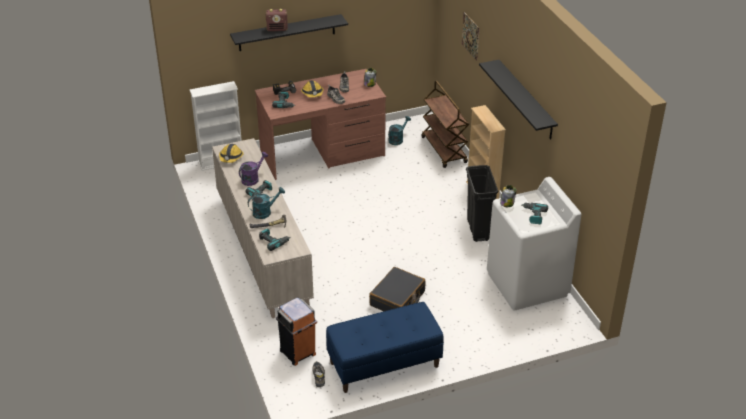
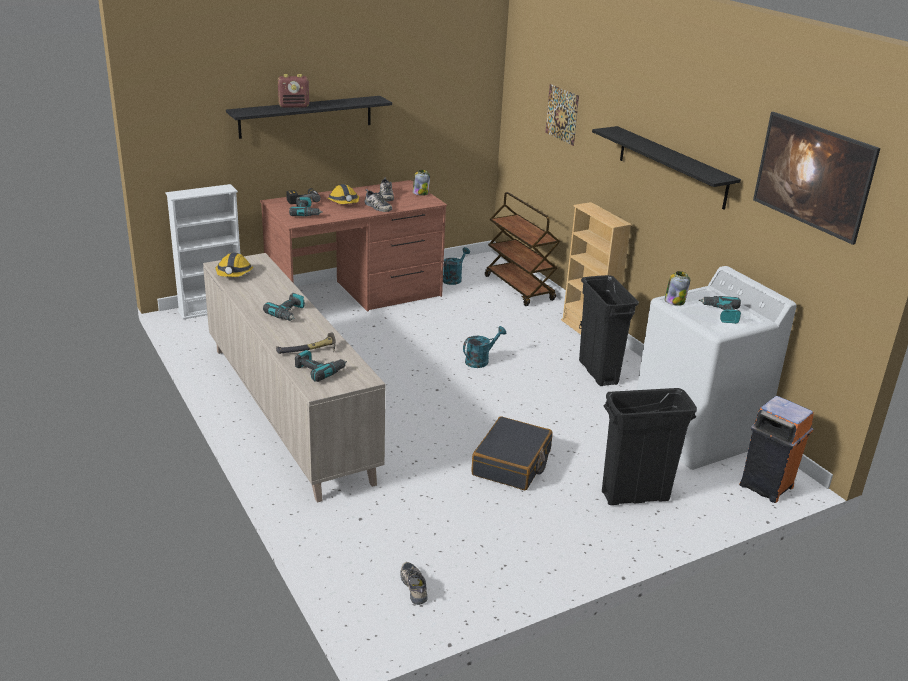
camera: 10 degrees left, 10 degrees down
purple watering can [239,152,268,186] -> none
turquoise watering can [248,187,285,219] -> turquoise watering can moved to [463,326,506,368]
orange trash can [276,297,317,366] -> orange trash can moved to [739,396,814,503]
blue bench [326,302,444,393] -> none
none -> black trash can [602,388,697,505]
none -> picture [753,112,880,245]

